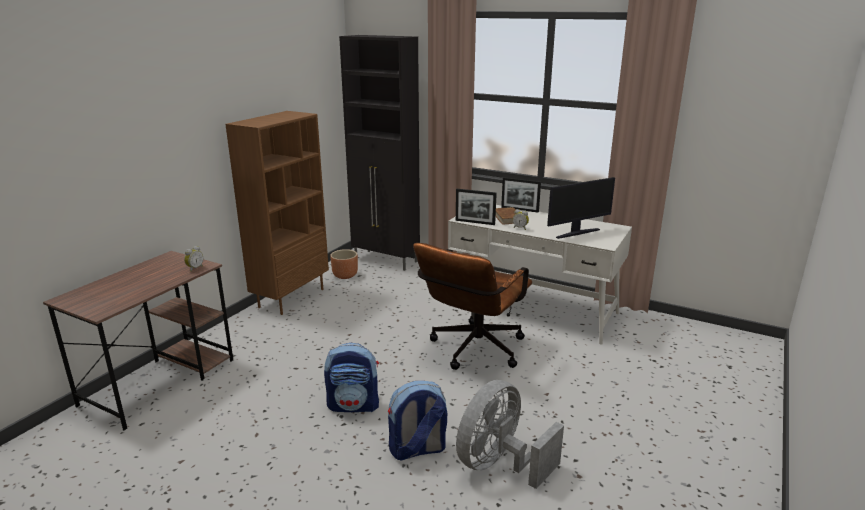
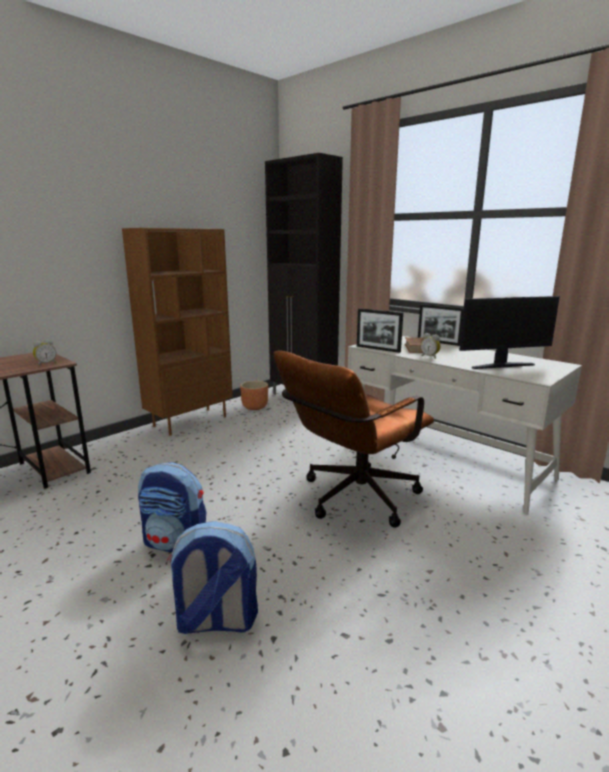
camera: 15 degrees right, 5 degrees down
grey fan [456,380,564,489] -> none

